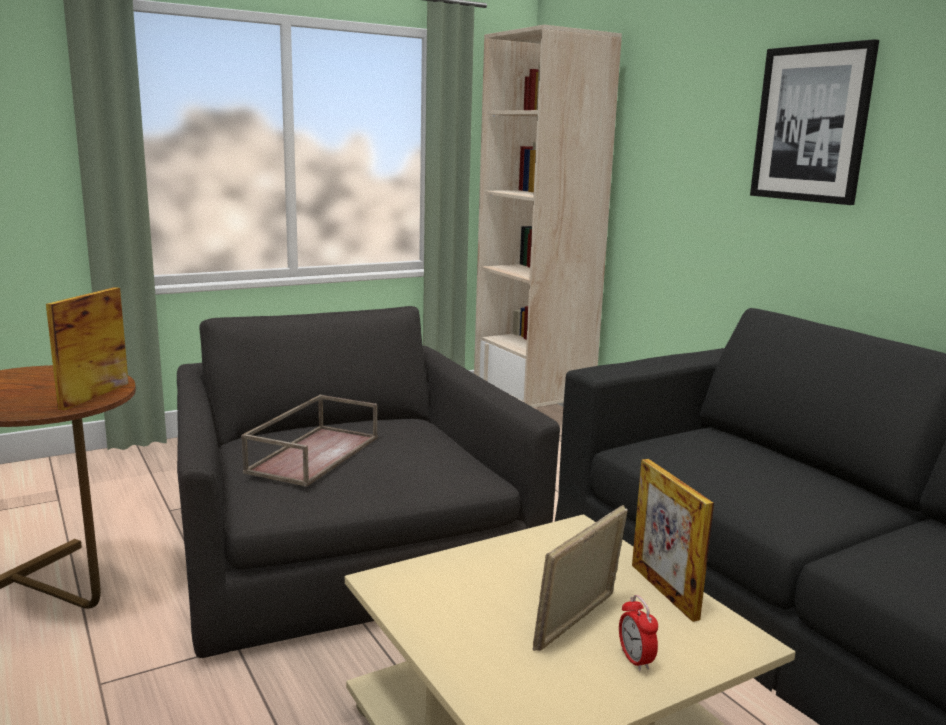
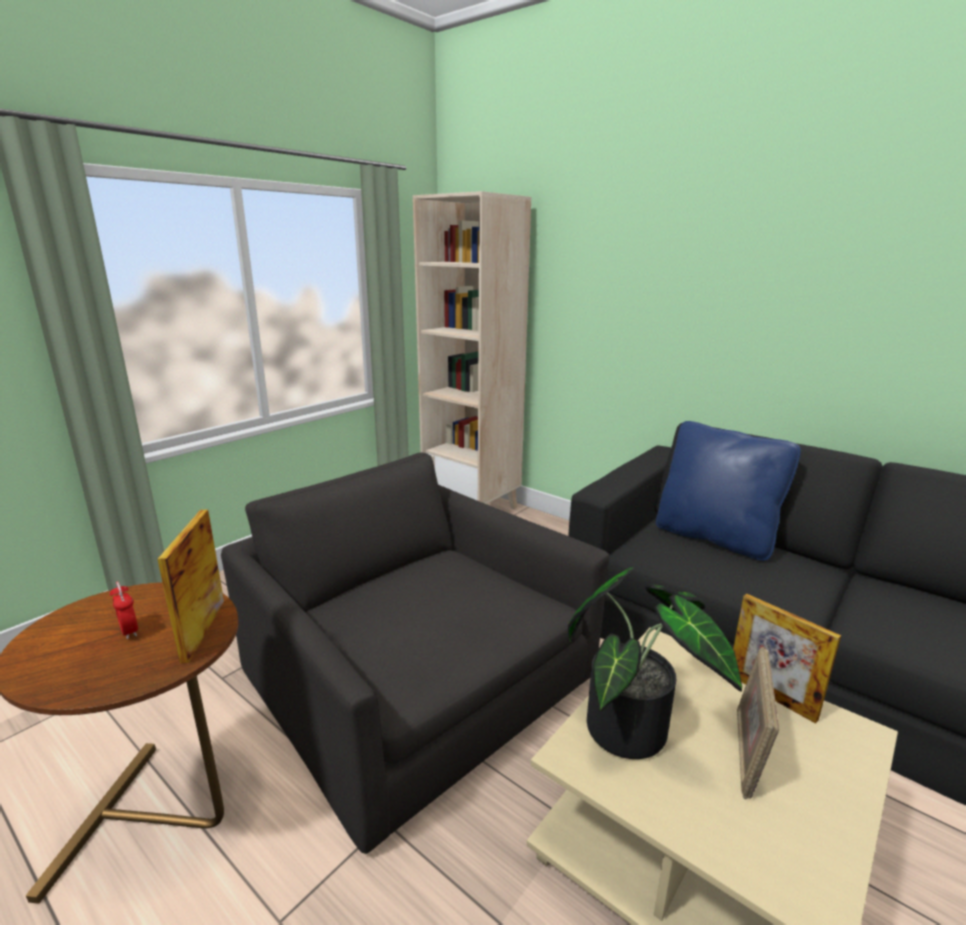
camera: 20 degrees left, 5 degrees up
brown tray [241,395,378,487] -> none
alarm clock [619,595,658,671] -> alarm clock moved to [110,582,138,639]
picture [750,39,879,205] -> none
none -> potted plant [568,567,742,759]
none -> blue pillow [656,421,801,561]

